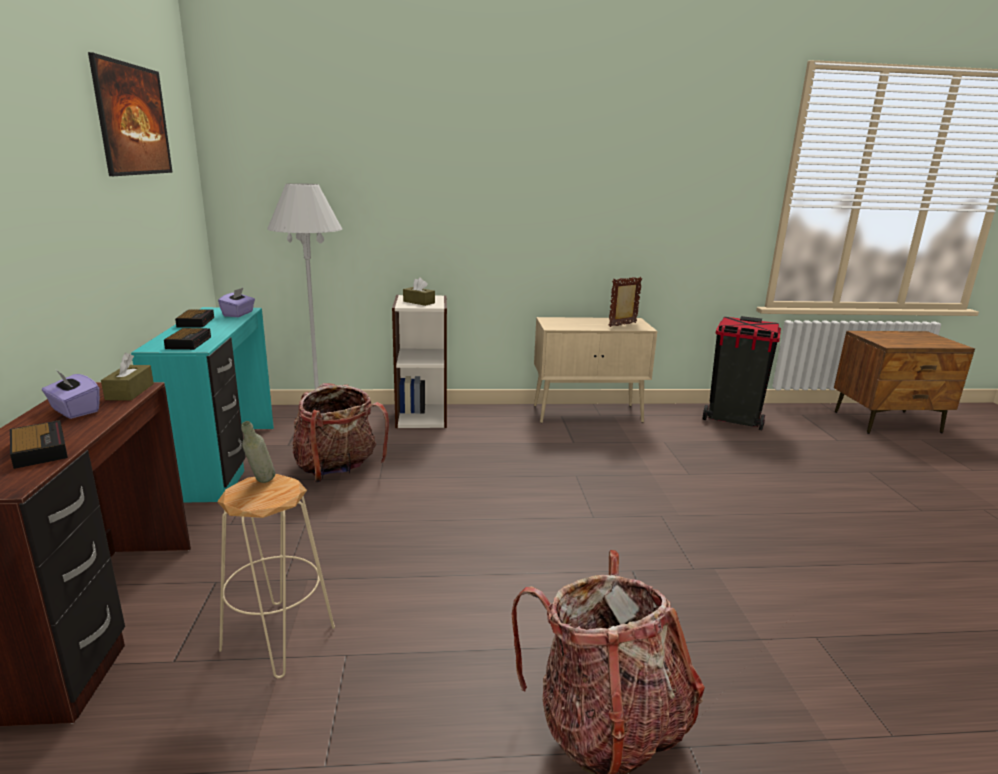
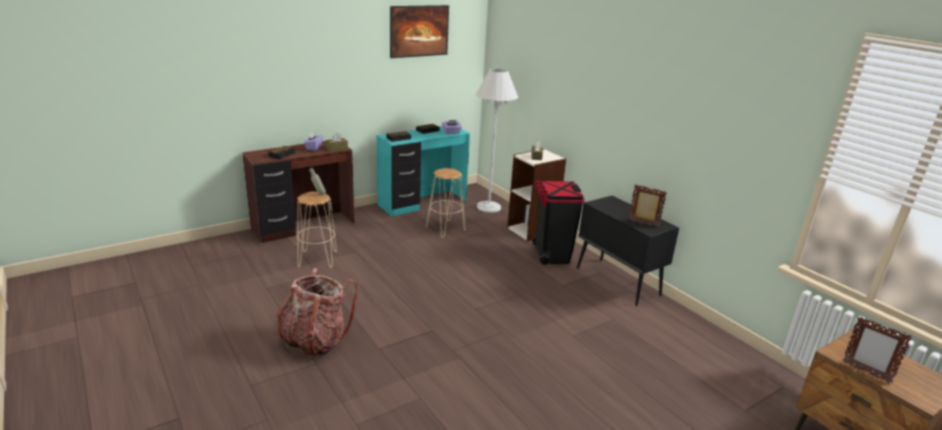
camera: 60 degrees right, 5 degrees up
backpack [293,383,389,483] -> beige stool [426,168,465,238]
beige cabinet [534,317,657,423] -> black cabinet [577,196,679,306]
black trash can [703,316,781,430] -> black trash can moved to [532,181,585,265]
none -> picture frame [843,317,913,383]

